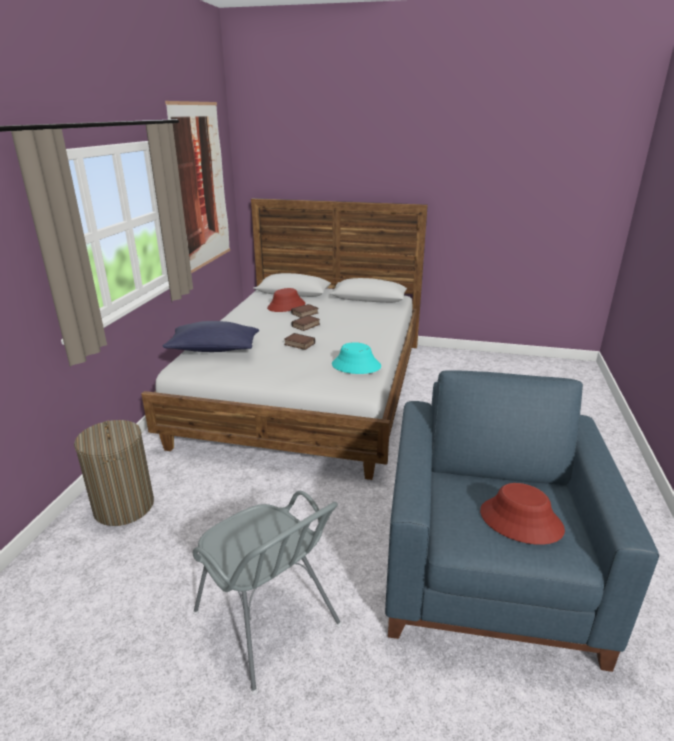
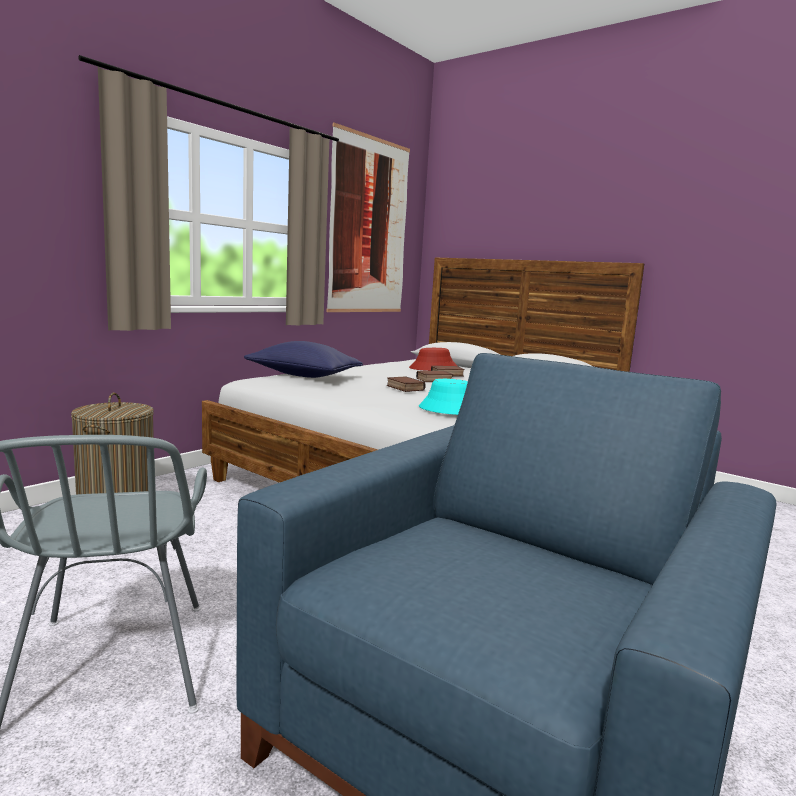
camera: 25 degrees right, 15 degrees down
red hat [480,483,565,545] -> none

